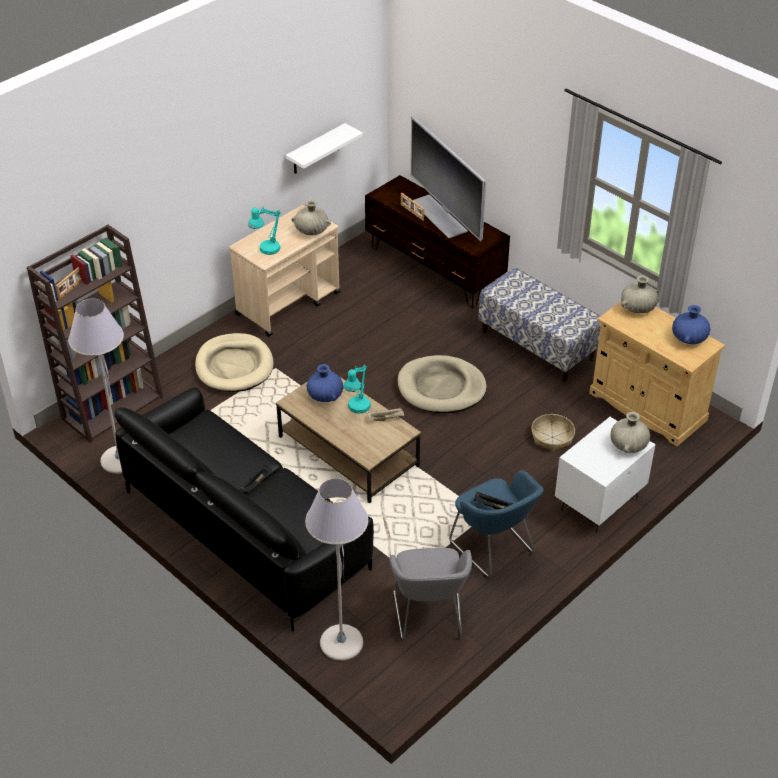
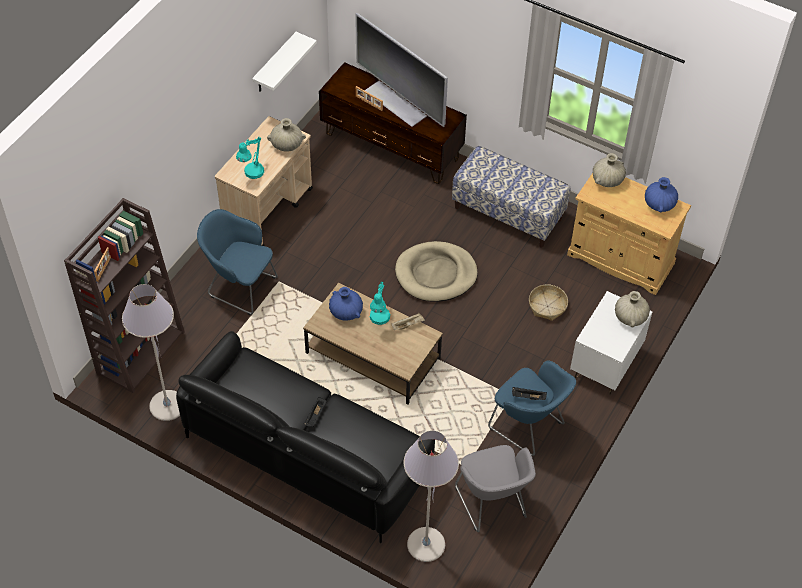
camera: 15 degrees left, 10 degrees up
beige dog bed [195,333,273,392] -> blue armchair [197,209,278,315]

